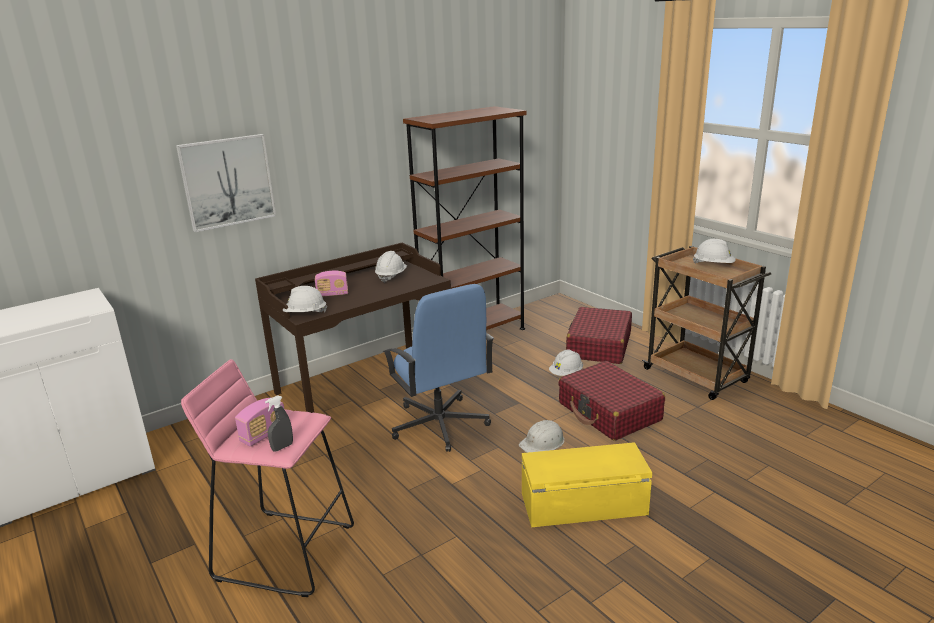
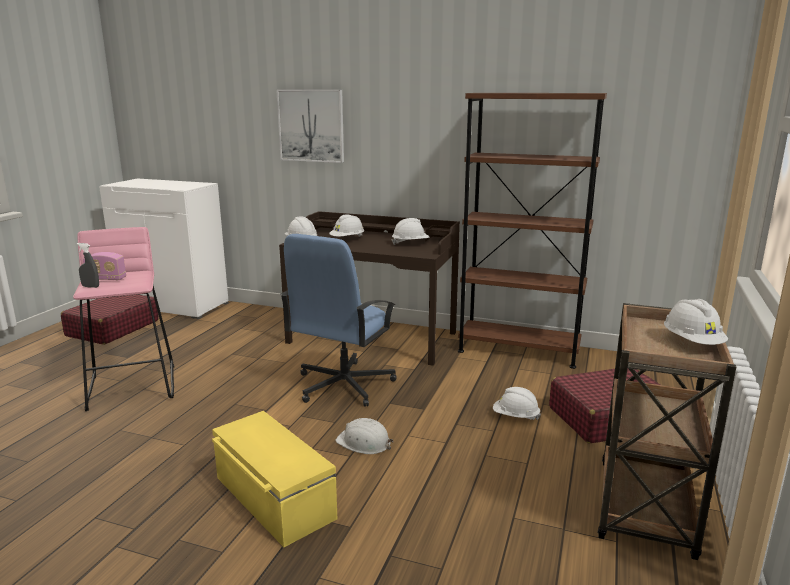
camera: 55 degrees right, 5 degrees down
radio [315,271,348,297] -> white hard hat [329,214,364,237]
red suitcase [558,361,665,441] -> red suitcase moved to [61,295,159,345]

